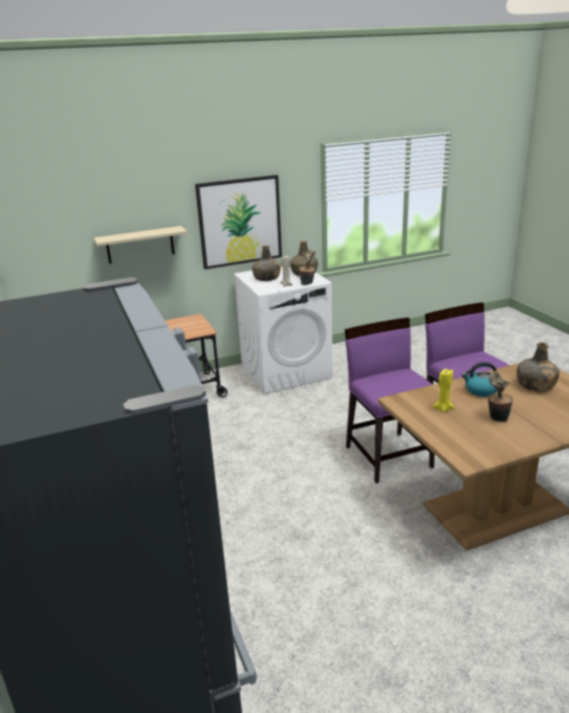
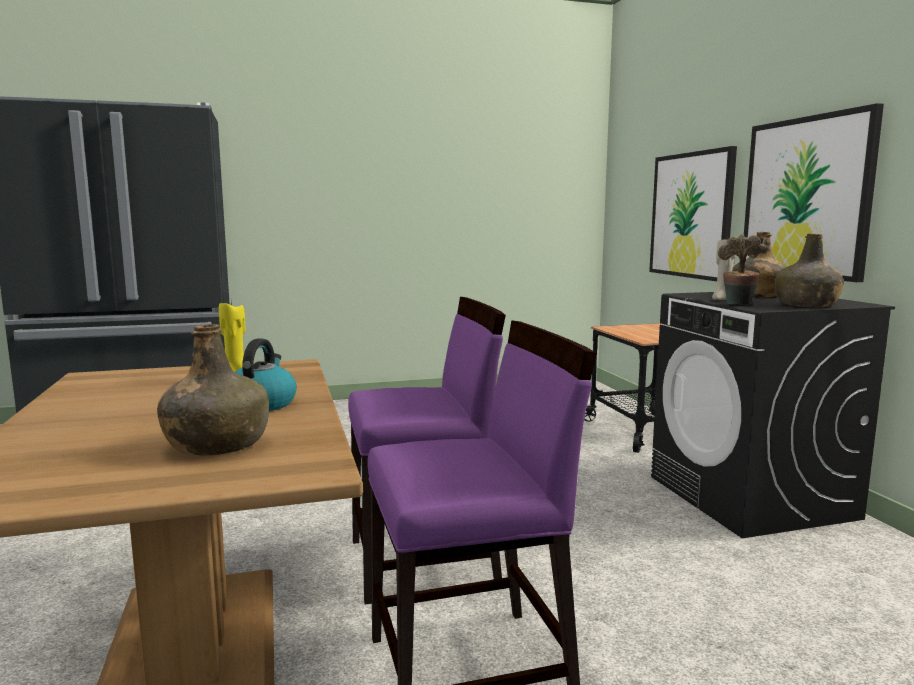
camera: 95 degrees right, 15 degrees down
beige shelf [94,226,187,264] -> picture [649,146,737,281]
white washing machine [234,267,333,394] -> black washing machine [651,292,895,538]
potted plant [488,370,513,422] -> none

